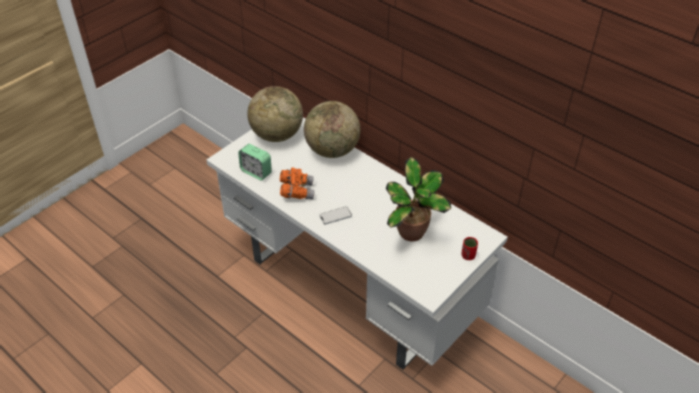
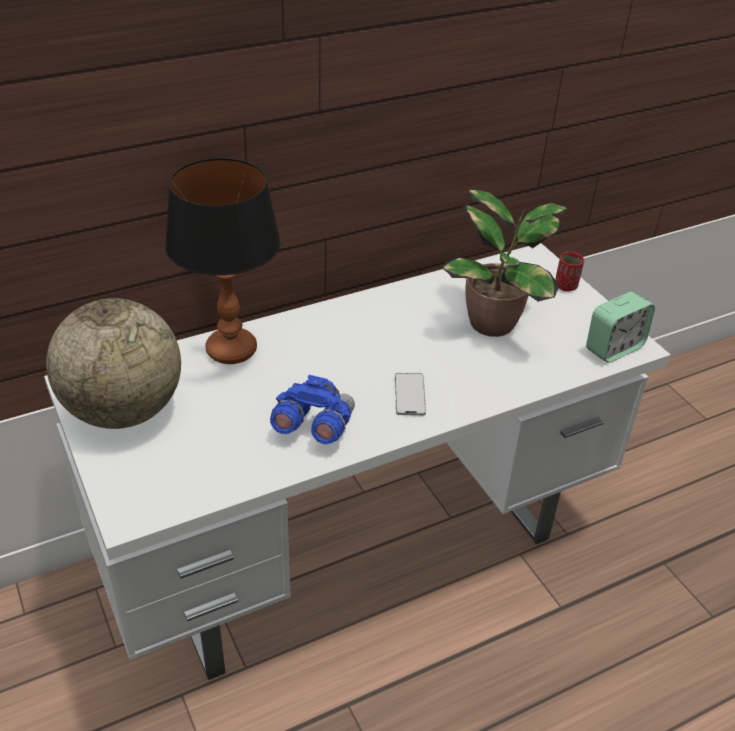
camera: 70 degrees left, 5 degrees down
alarm clock [238,144,272,180] -> alarm clock moved to [586,292,655,363]
orange binoculars [280,168,314,199] -> blue binoculars [270,375,355,444]
globe [304,101,360,158] -> table lamp [165,158,281,364]

